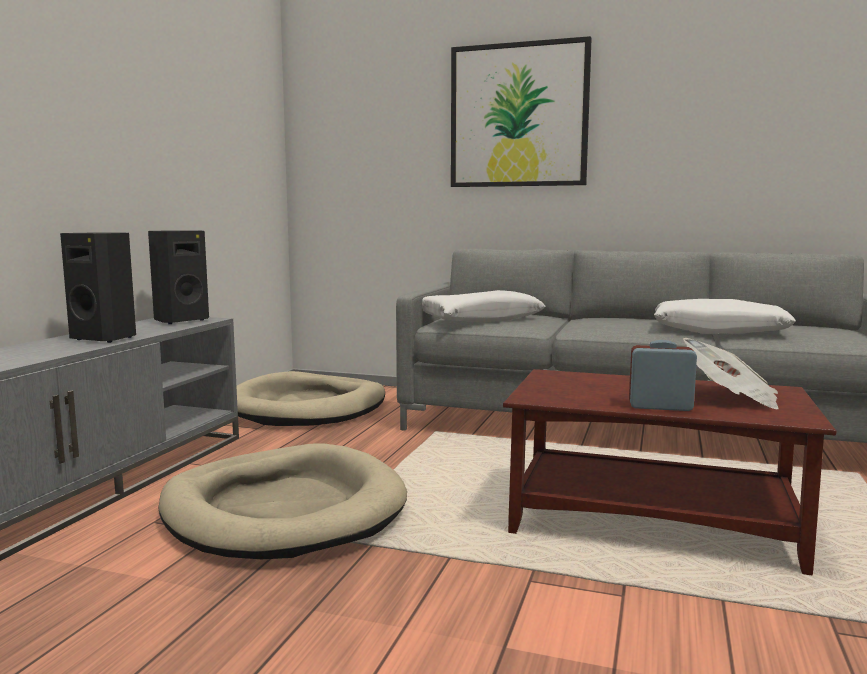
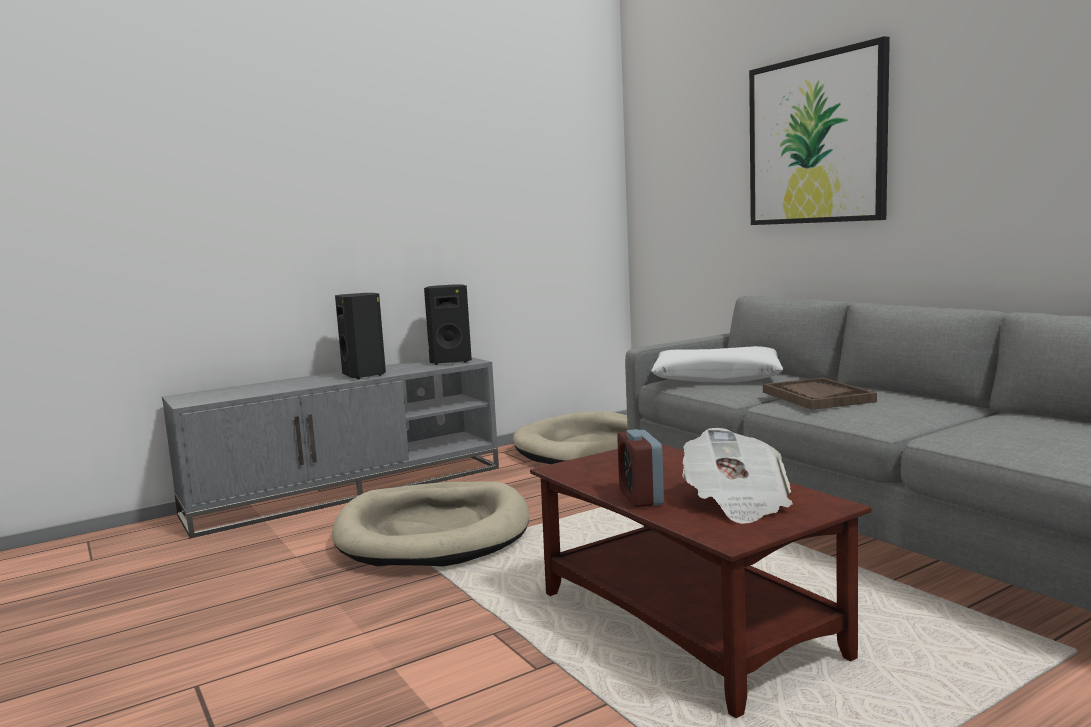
camera: 40 degrees right, 0 degrees up
alarm clock [629,340,697,411] -> alarm clock turned 150 degrees counterclockwise [617,429,664,508]
white pillow [654,299,796,334] -> none
none -> brown tray [763,377,877,410]

